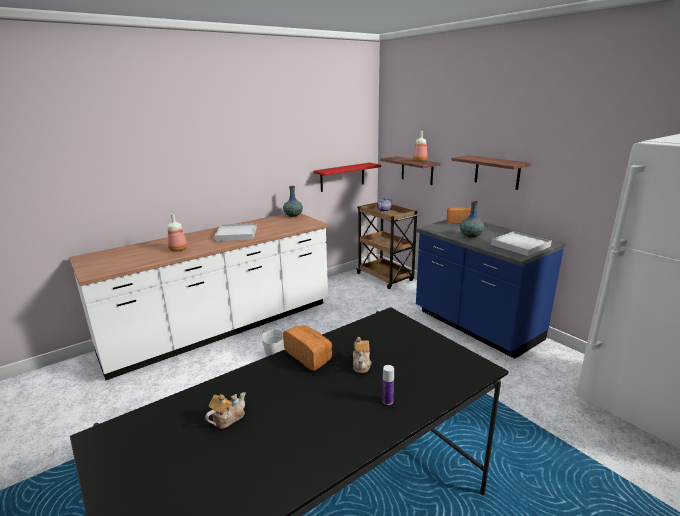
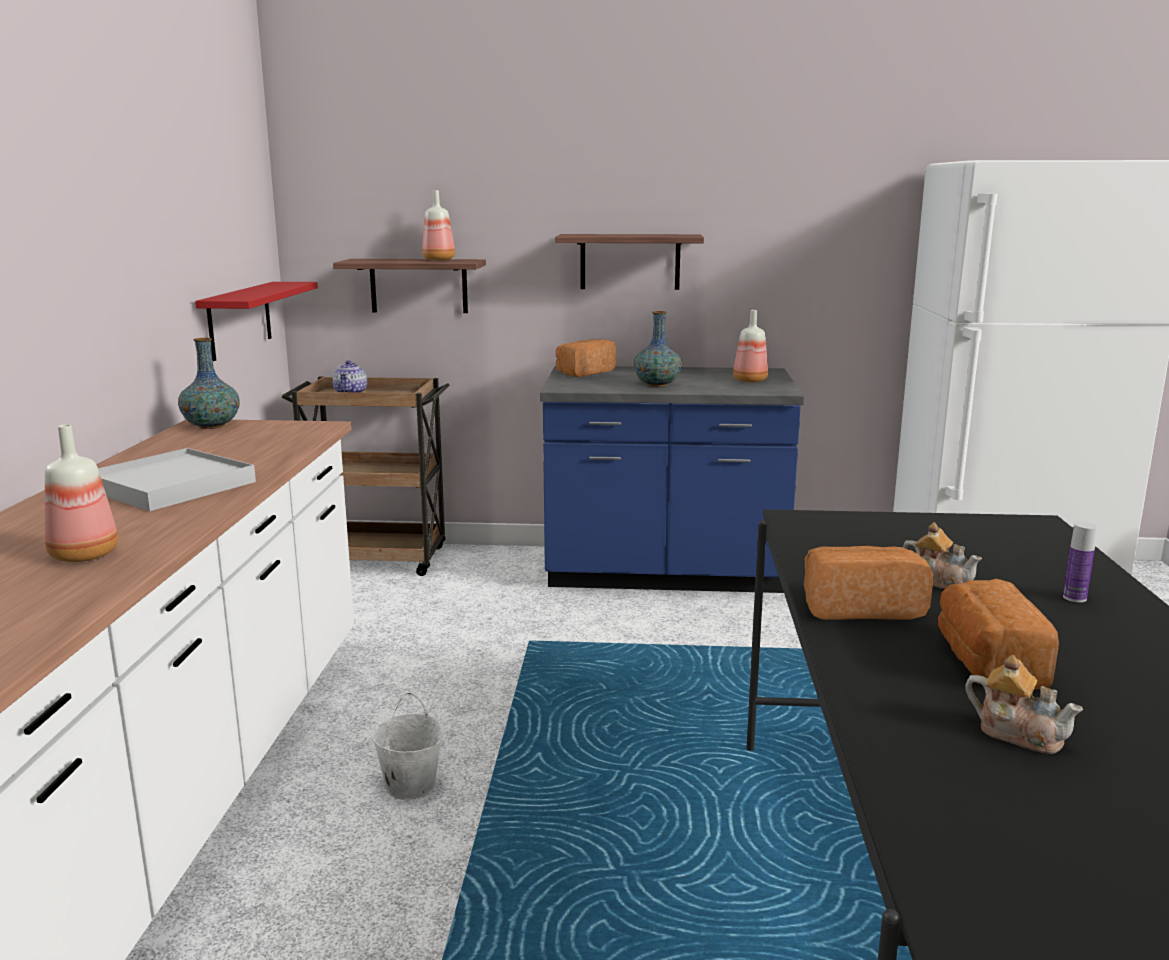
camera: 50 degrees left, 5 degrees down
teapot [205,392,246,429] -> teapot turned 135 degrees clockwise [965,655,1084,754]
white tray [491,231,552,256] -> bottle [733,310,768,383]
none -> bread [938,579,1059,690]

